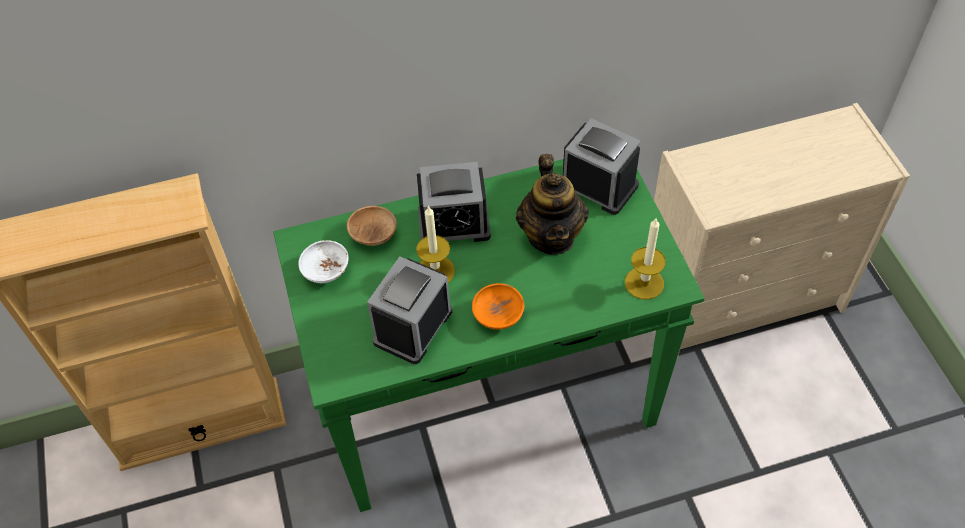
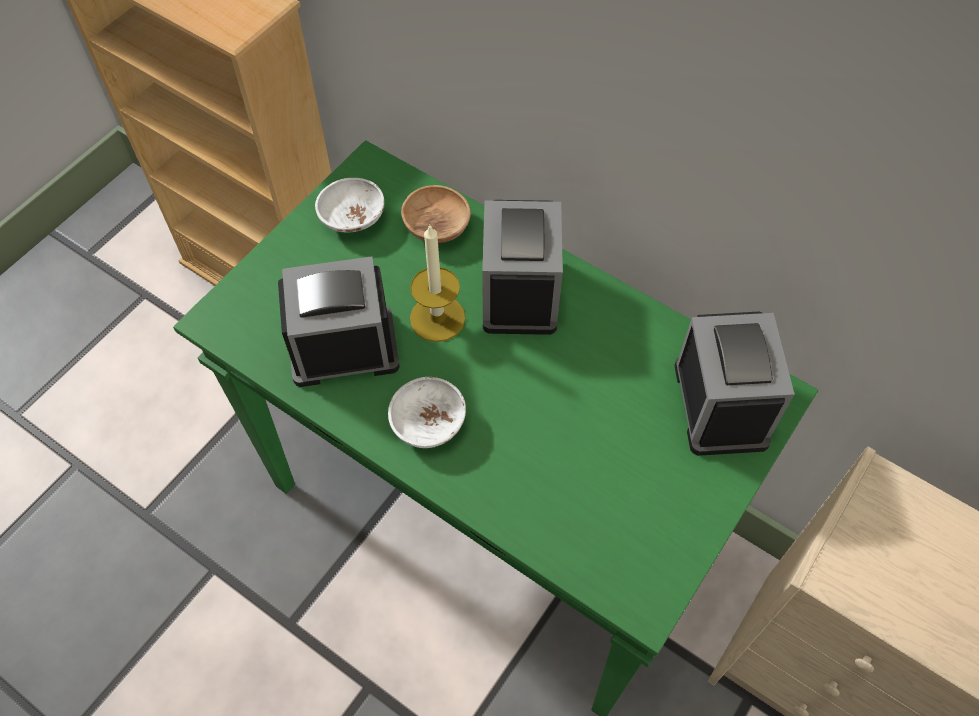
camera: 50 degrees right, 5 degrees up
alarm clock [417,162,491,242] -> alarm clock turned 45 degrees clockwise [482,200,563,335]
orange bowl [472,283,524,330] -> white bowl [388,377,466,448]
teapot [516,154,589,255] -> none
candle [625,218,666,300] -> none

